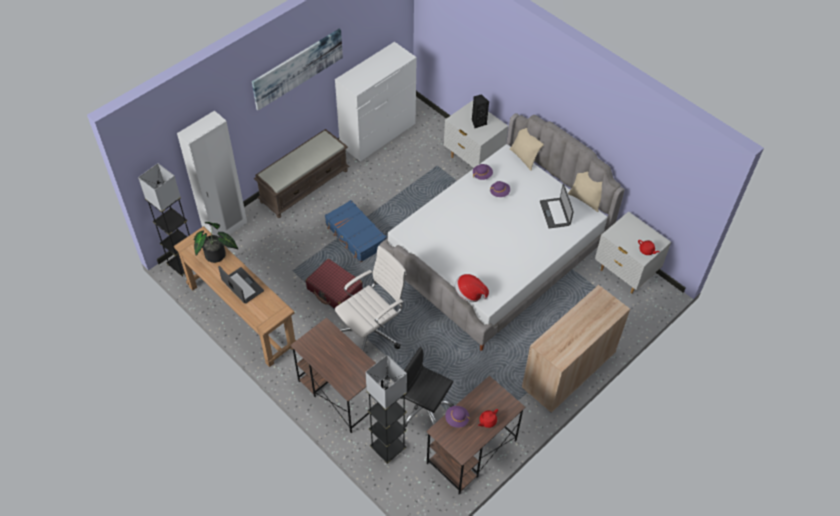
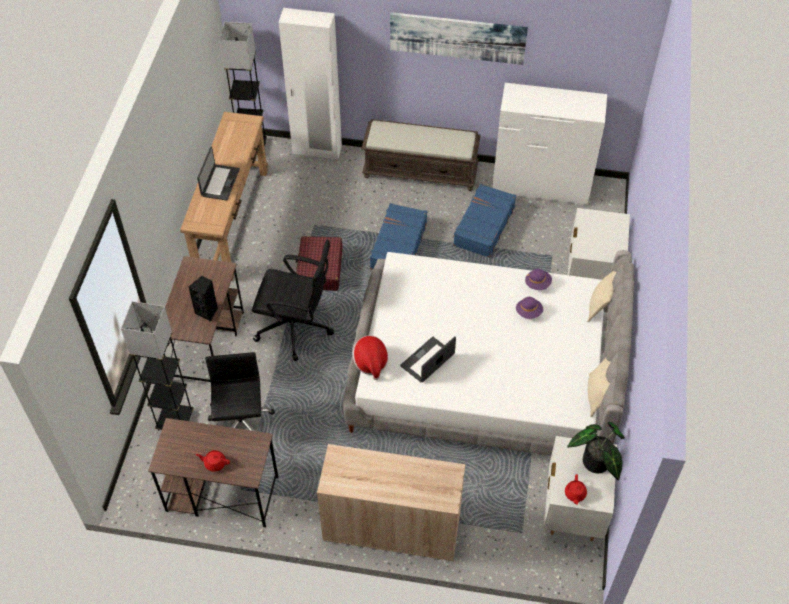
camera: 55 degrees right, 0 degrees up
potted plant [193,222,238,263] -> potted plant moved to [567,422,625,480]
white office chair [335,245,407,351] -> black office chair [252,239,334,361]
purple hat [445,406,469,428] -> none
black speaker [472,94,489,128] -> black speaker moved to [189,276,218,322]
laptop [540,184,574,229] -> laptop moved to [400,337,456,382]
none -> blue suitcase [453,184,516,258]

